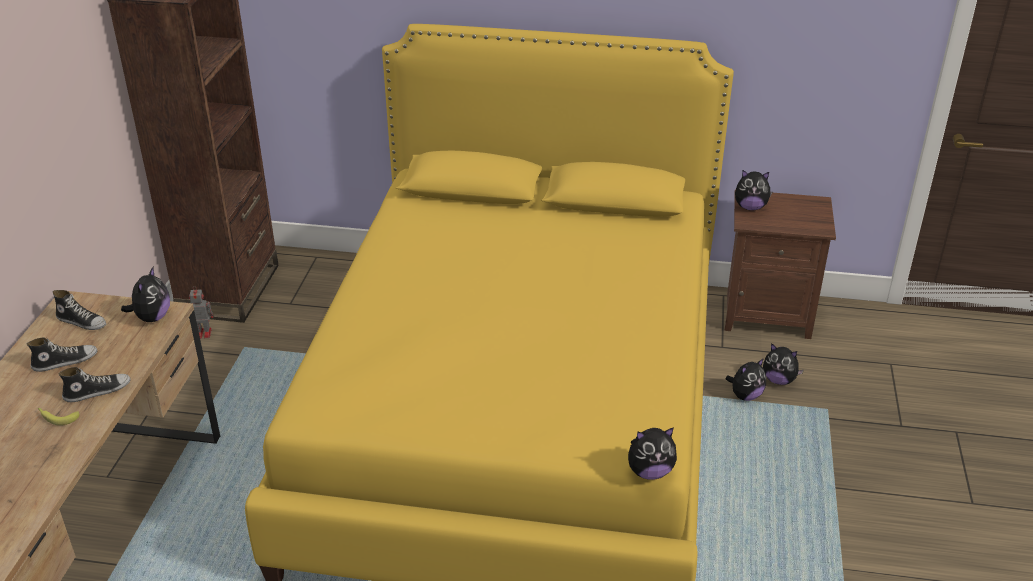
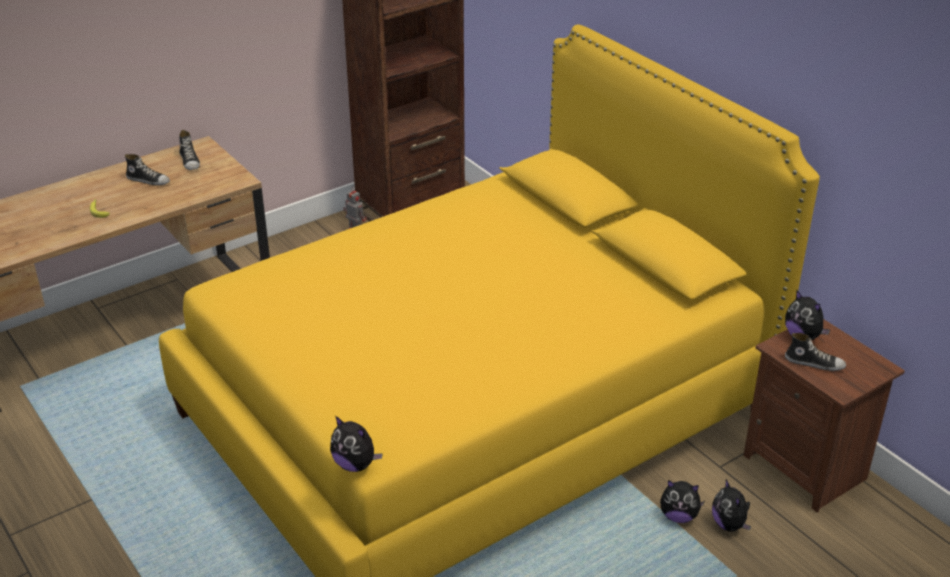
camera: 45 degrees right, 0 degrees up
shoe [58,367,131,402] -> shoe moved to [785,333,846,371]
plush toy [121,267,170,322] -> none

